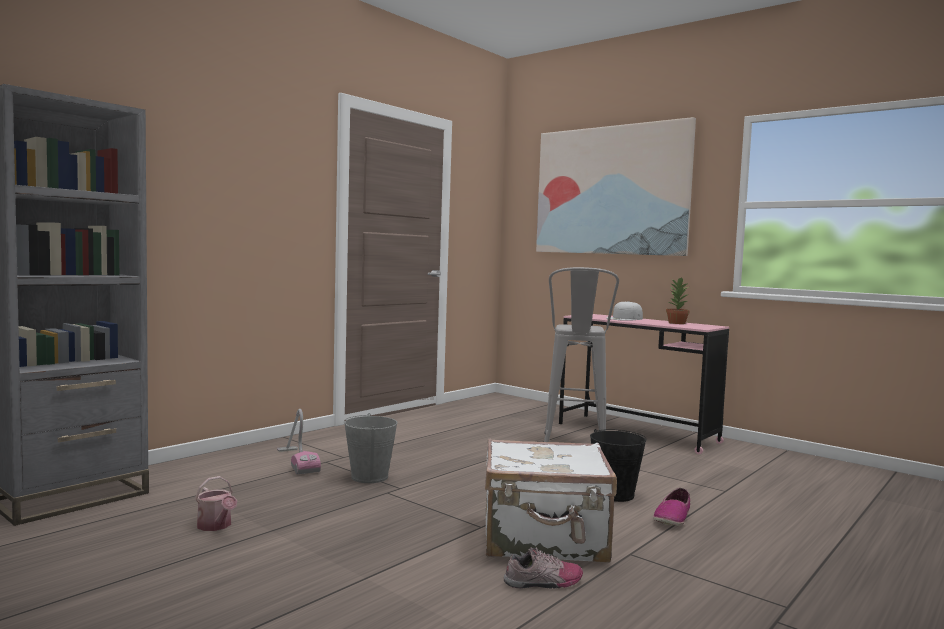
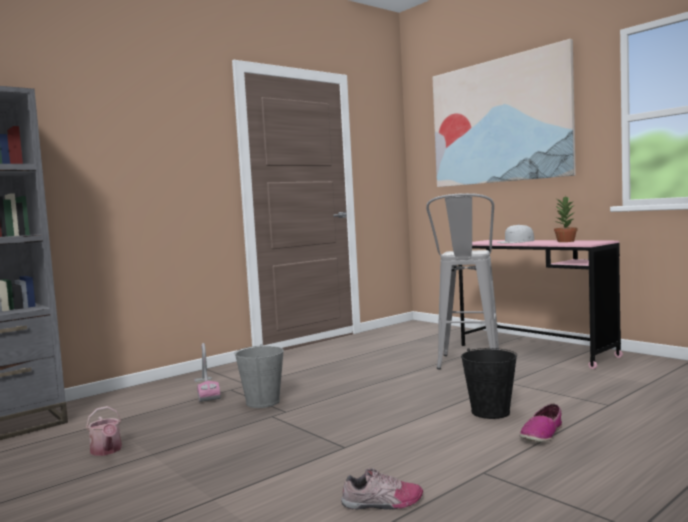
camera: 10 degrees right, 0 degrees up
white suitcase [485,439,617,562] -> none

